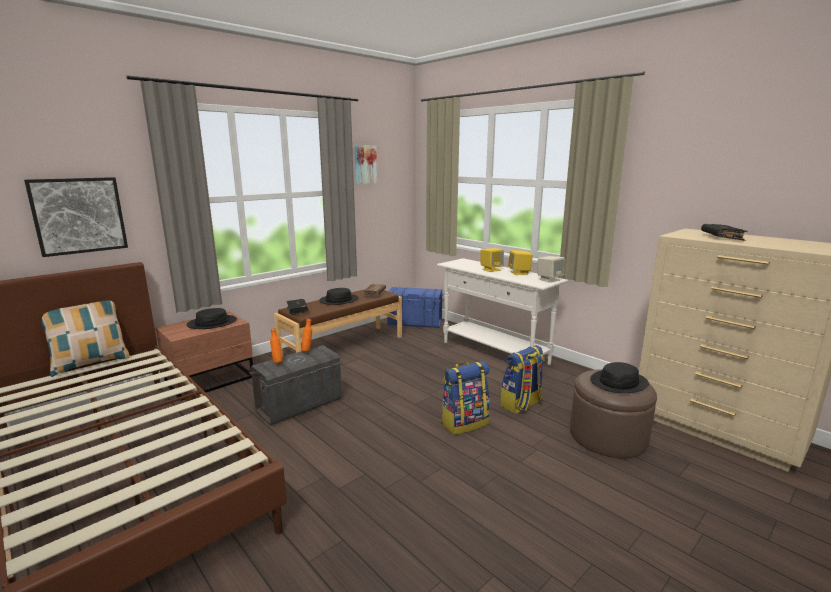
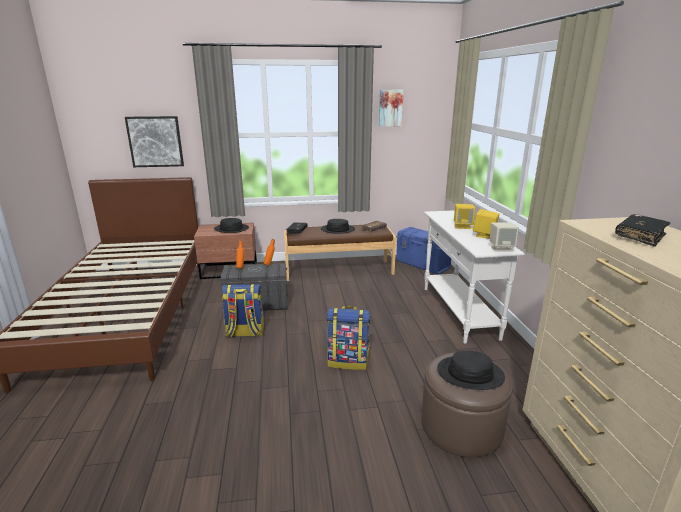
camera: 35 degrees right, 5 degrees up
pillow [41,301,130,377] -> none
backpack [500,345,545,414] -> backpack moved to [222,284,264,337]

